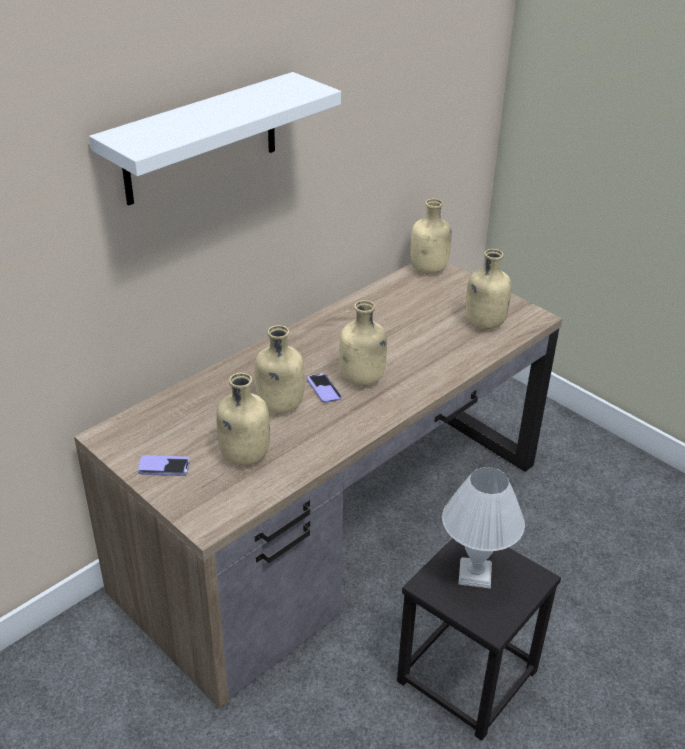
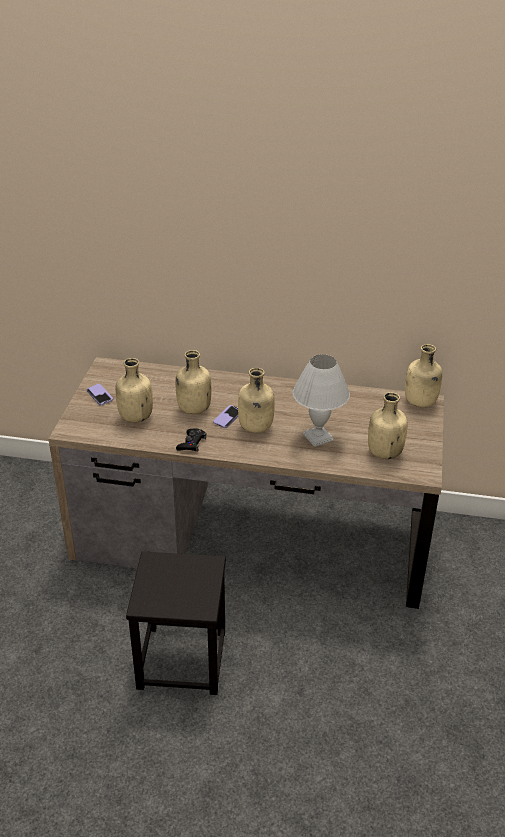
camera: 55 degrees right, 0 degrees up
white shelf [89,72,341,206] -> none
white table lamp [442,467,525,589] -> white table lamp moved to [293,354,350,447]
none -> black game controller [176,428,206,452]

